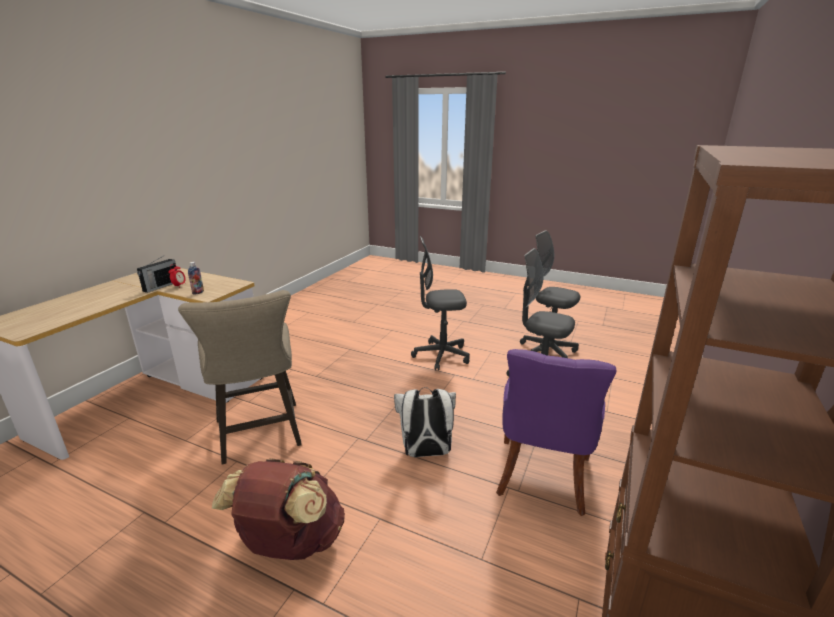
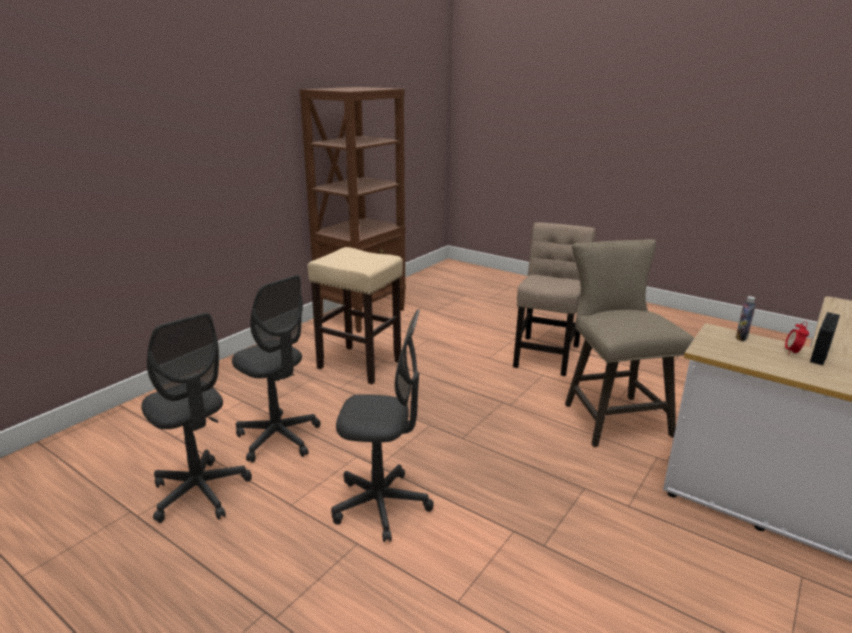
camera: 170 degrees left, 0 degrees up
brown backpack [212,458,345,560] -> beige chair [513,222,596,376]
white backpack [394,387,456,457] -> none
purple chair [496,349,617,516] -> beige stool [307,247,403,384]

